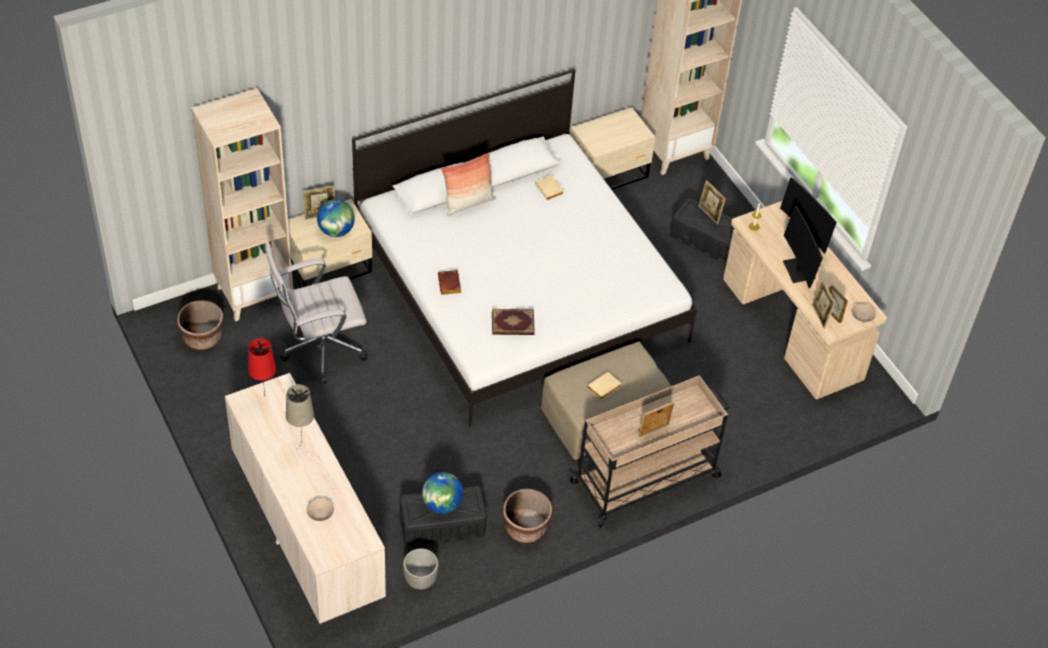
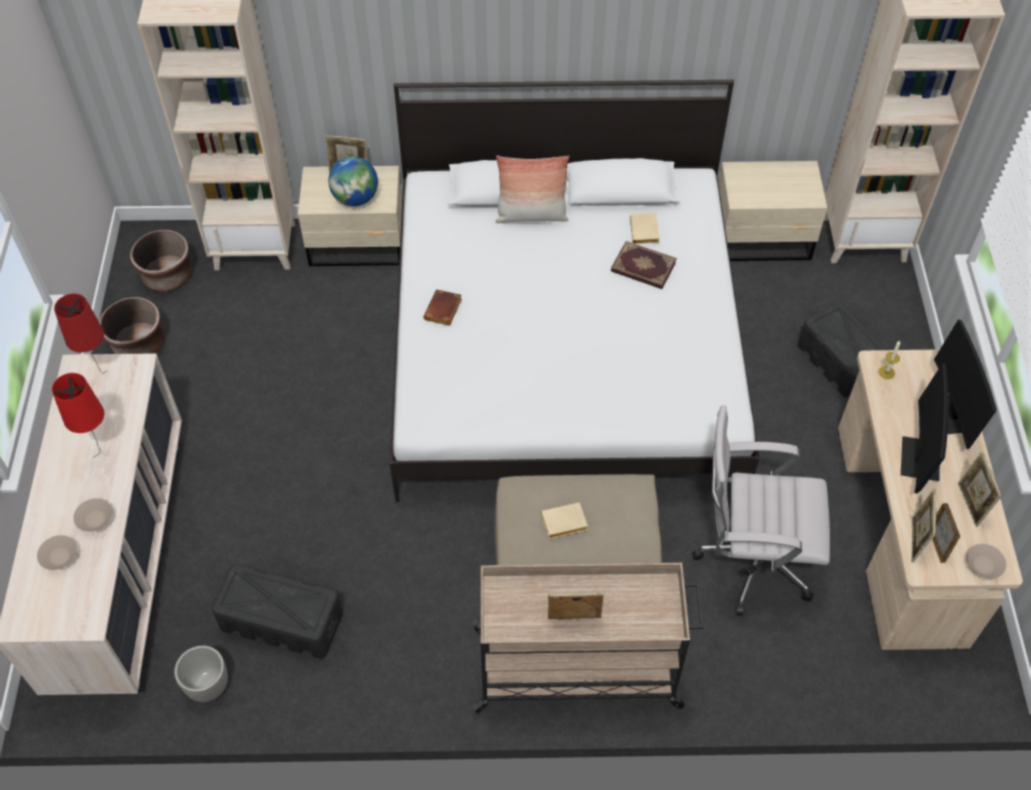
camera: 30 degrees right, 5 degrees up
white office chair [265,241,367,384] -> white office chair moved to [692,405,830,616]
beige table lamp [286,384,314,450] -> red table lamp [52,373,104,458]
globe [422,472,464,514] -> none
book [492,309,535,335] -> book moved to [611,241,677,289]
brown planter [503,489,553,543] -> brown planter moved to [99,297,163,354]
picture frame [699,180,726,224] -> picture frame moved to [958,452,1002,527]
none -> beige bowl [73,498,113,532]

